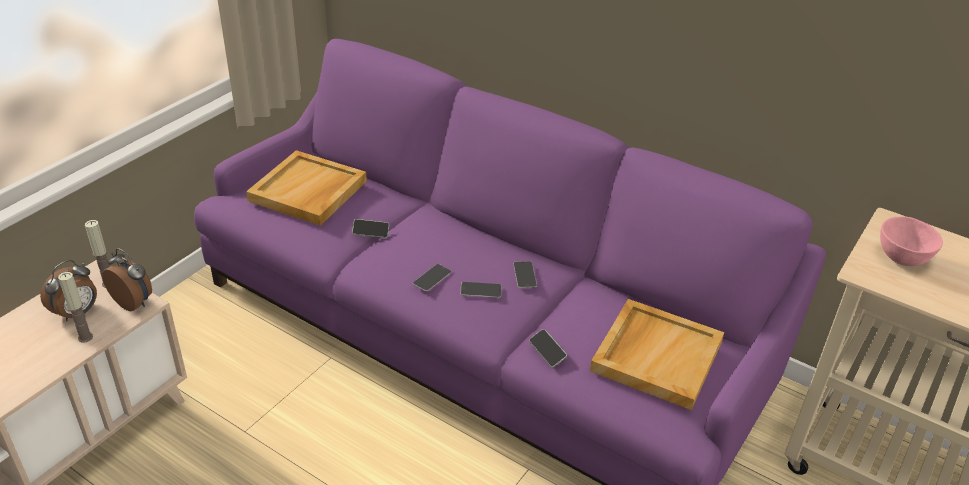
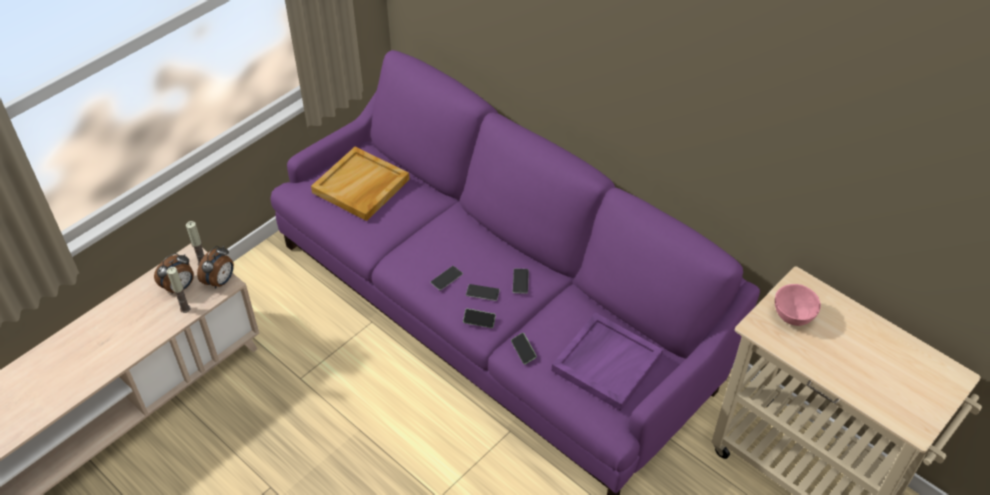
camera: 10 degrees right, 10 degrees up
alarm clock [102,248,152,311] -> alarm clock turned 75 degrees clockwise [197,246,234,289]
phone [352,219,389,238] -> phone moved to [463,309,496,328]
beige tray [590,299,724,410] -> purple tray [552,313,663,411]

